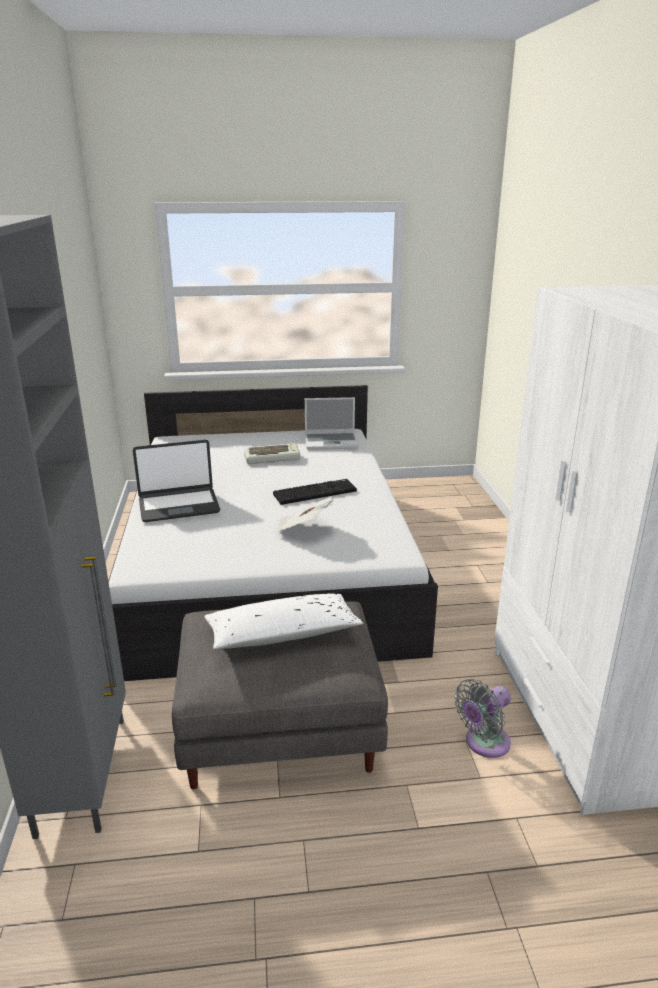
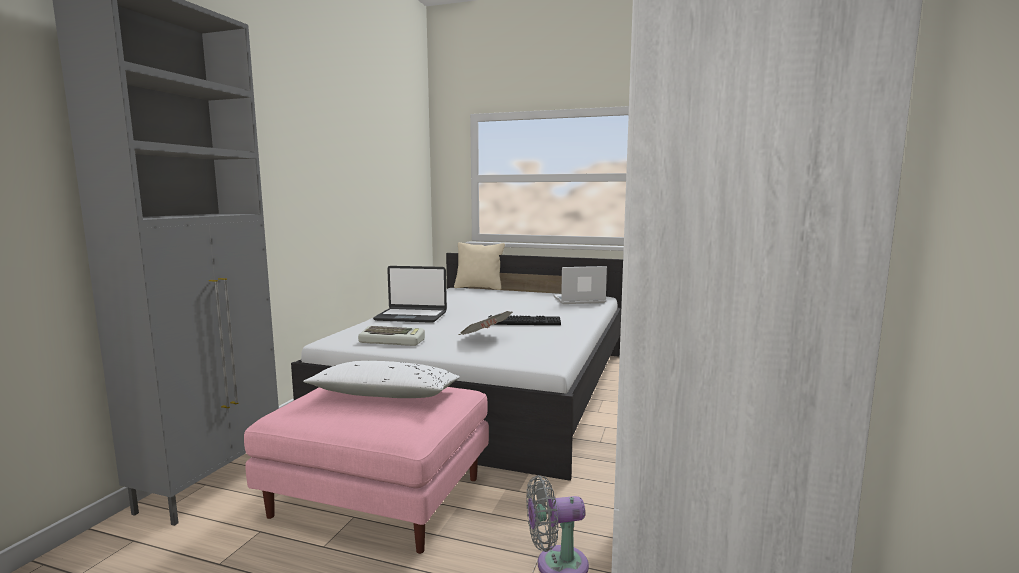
camera: 25 degrees right, 15 degrees down
grey ottoman [172,601,388,789] -> pink ottoman [244,387,489,554]
keyboard [244,443,301,464] -> keyboard moved to [358,326,425,346]
laptop [305,397,358,450] -> laptop turned 150 degrees clockwise [553,266,607,304]
none -> beige pillow [454,242,505,290]

